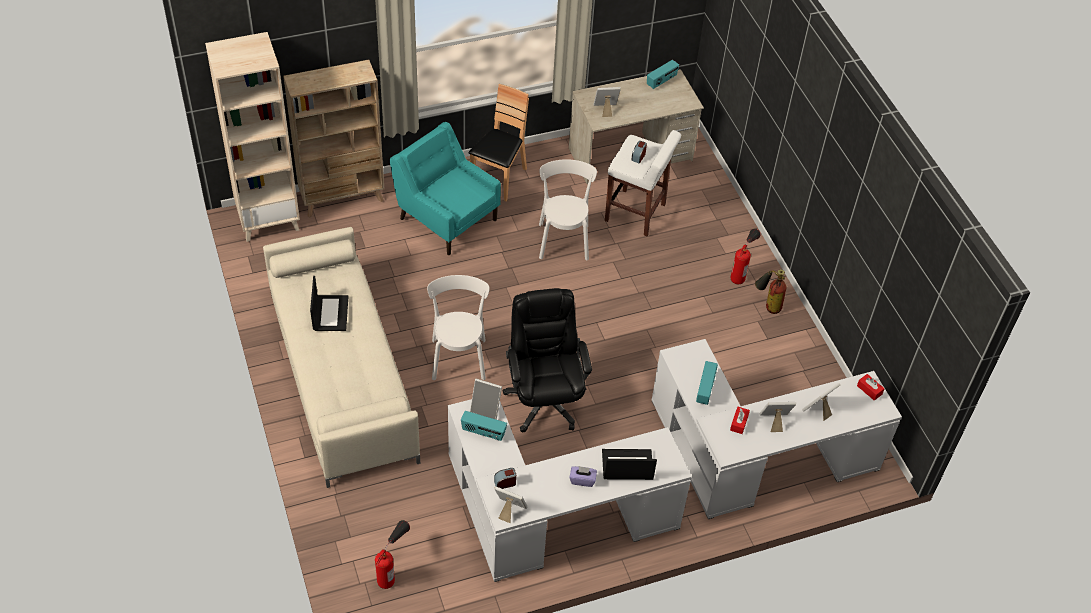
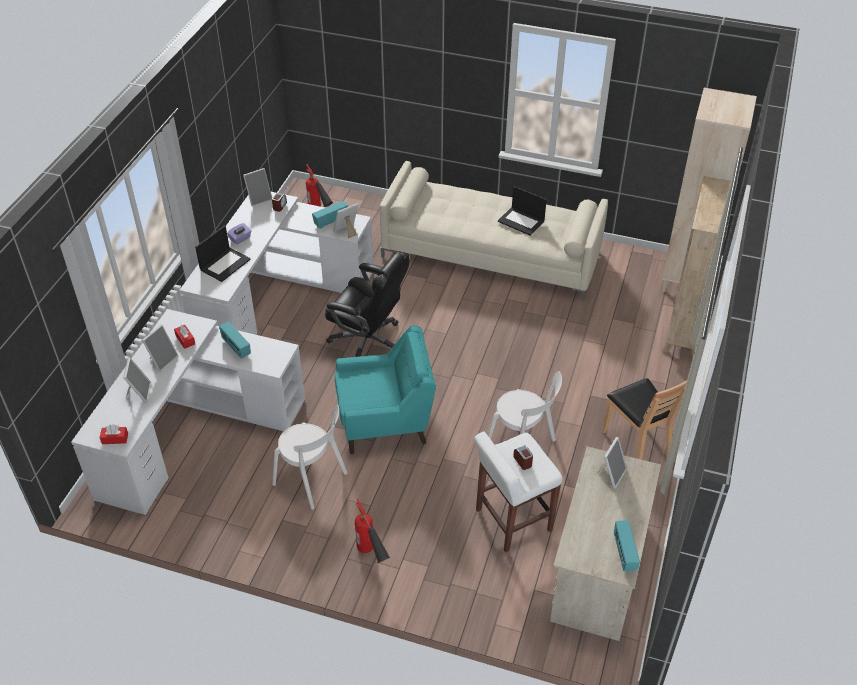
camera: 130 degrees right, 5 degrees down
turquoise armchair [390,122,501,255] -> turquoise armchair moved to [335,325,436,454]
white chair [427,275,490,380] -> white chair moved to [272,405,347,510]
fire extinguisher [755,269,787,314] -> none

